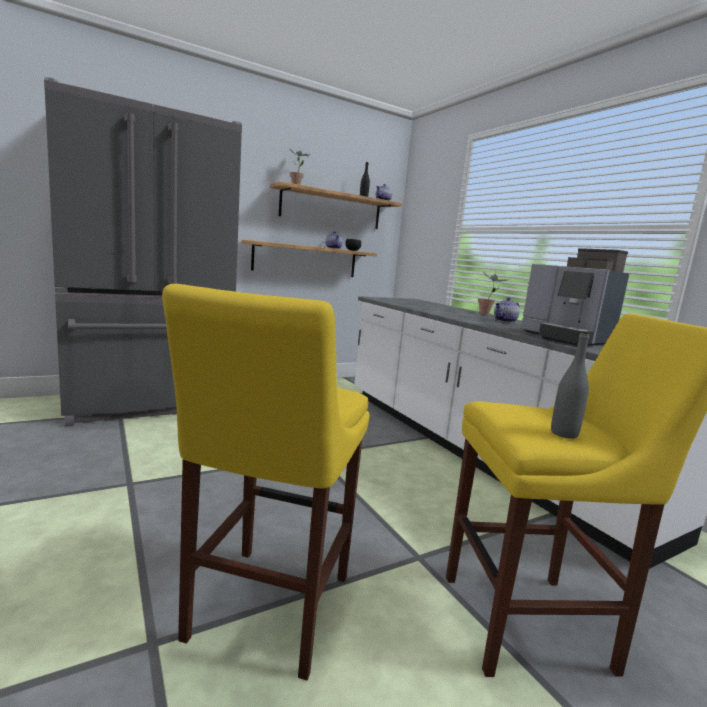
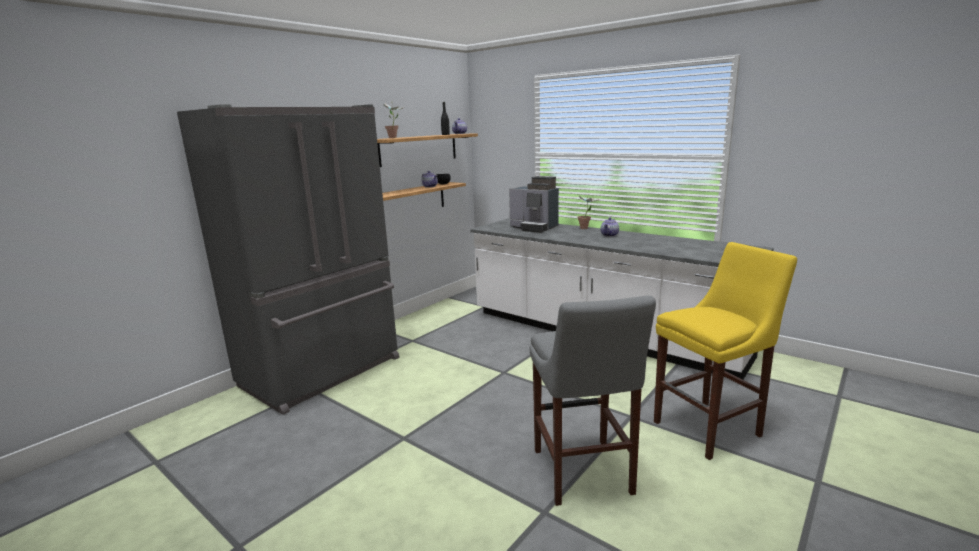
camera: 20 degrees left, 5 degrees up
yellow stool [162,284,370,680] -> grey stool [530,296,656,506]
coffee machine [521,248,630,346] -> coffee machine moved to [509,176,559,233]
grey bottle [551,331,589,439] -> none

